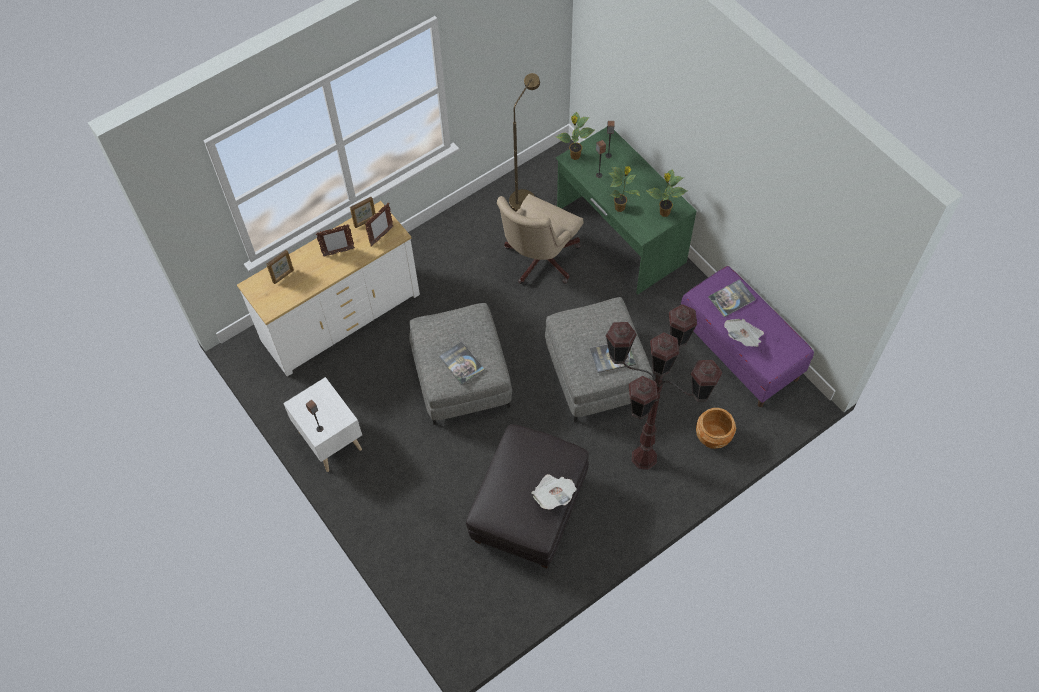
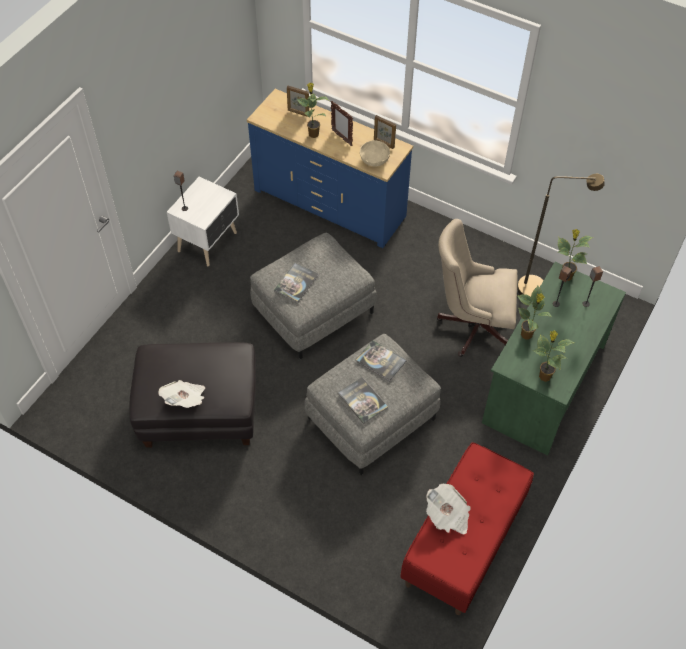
camera: 65 degrees right, 5 degrees down
white dresser [237,201,420,377] -> blue dresser [247,89,413,248]
picture frame [365,203,393,246] -> beige bowl [360,140,390,166]
brown floor lamp [605,304,722,470] -> none
purple bench [681,266,814,407] -> red bench [401,442,534,615]
brown planter [696,408,736,449] -> none
book [708,279,756,317] -> book moved to [356,340,407,382]
none -> potted plant [297,83,329,138]

